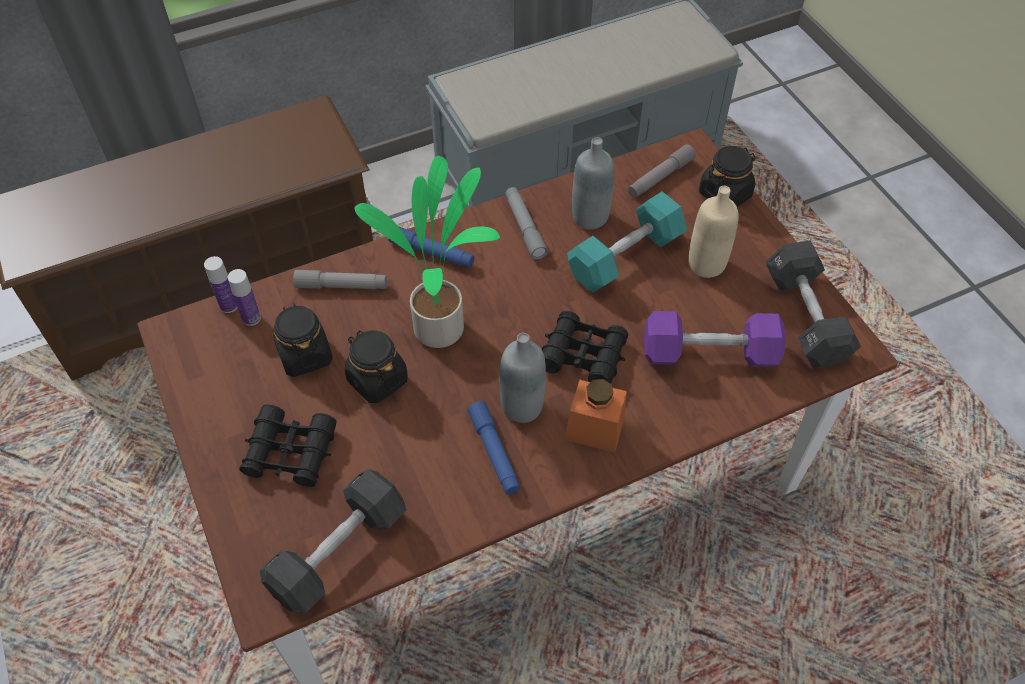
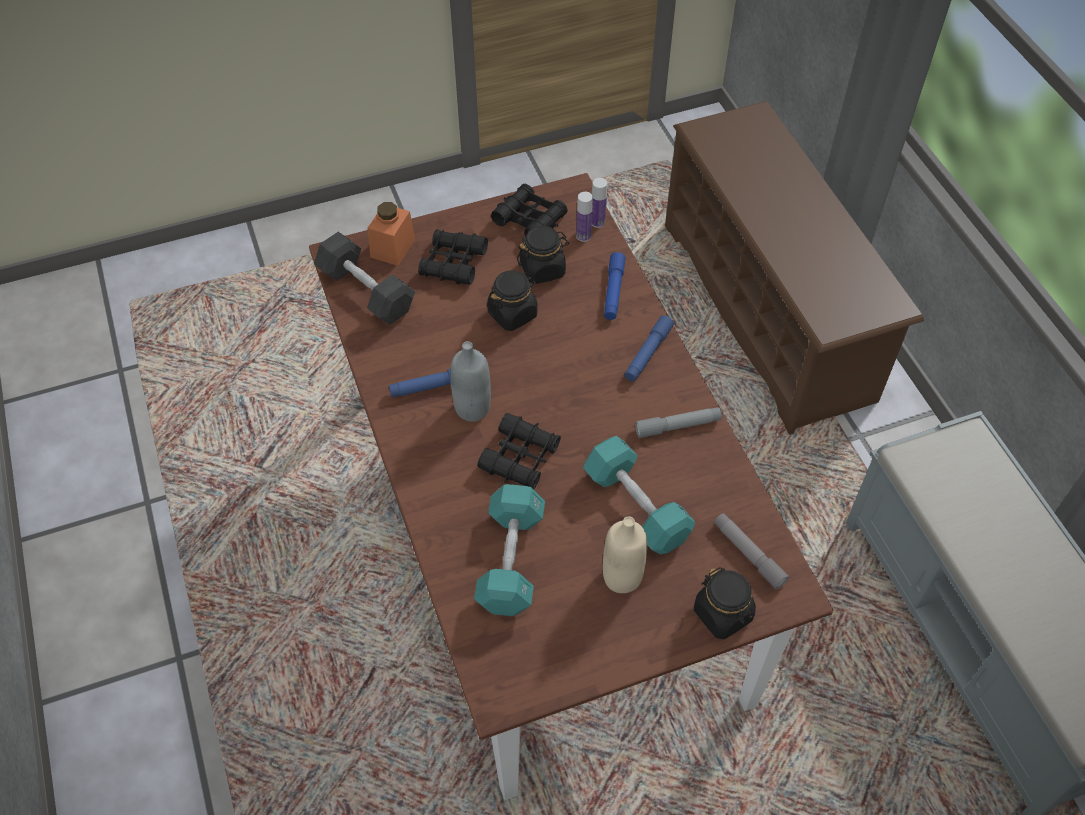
camera: 95 degrees right, 0 degrees up
grey flashlight [293,270,387,289] -> blue flashlight [604,252,626,320]
potted plant [354,156,500,348] -> none
orange jar [565,379,627,453] -> orange jar moved to [367,202,415,266]
grey bottle [572,137,614,230] -> none
purple dumbbell [644,311,786,367] -> turquoise dumbbell [474,484,545,616]
black dumbbell [766,241,861,367] -> none
none -> black binoculars [491,184,568,237]

